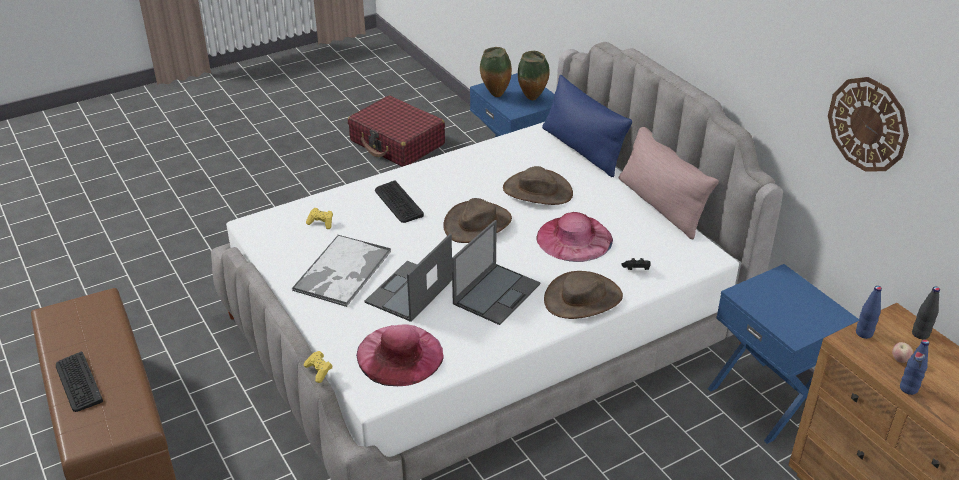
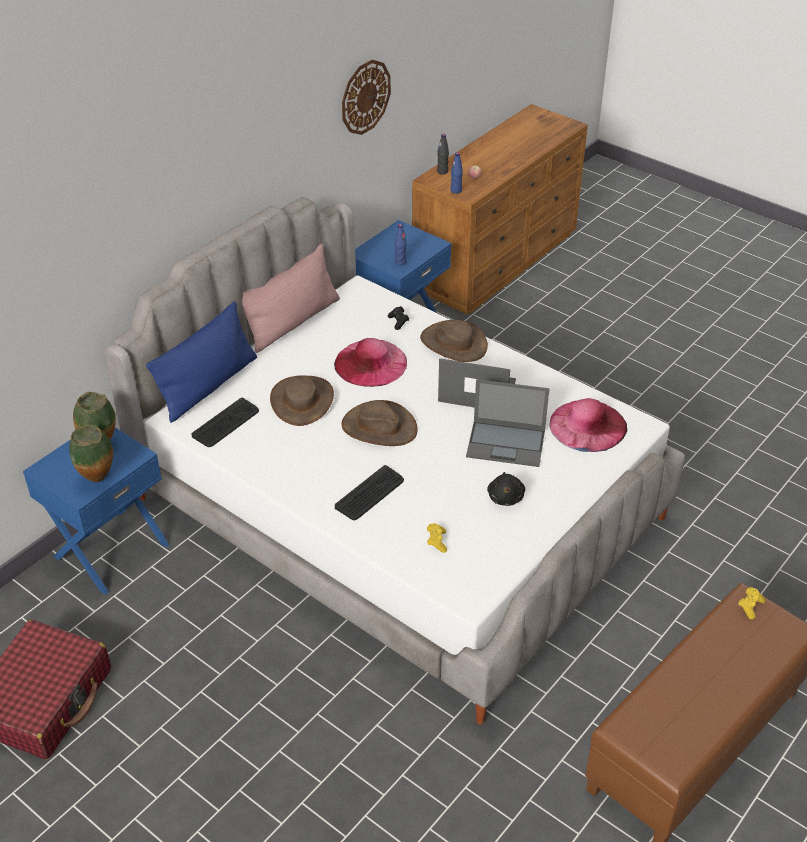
camera: 110 degrees left, 5 degrees up
keyboard [56,352,103,412] -> keyboard moved to [191,397,259,447]
tray [292,234,391,307] -> black plush toy [487,472,525,506]
yellow game controller [304,351,333,383] -> yellow game controller moved to [738,587,765,619]
blue bottle [900,339,929,395] -> blue bottle moved to [395,224,407,265]

